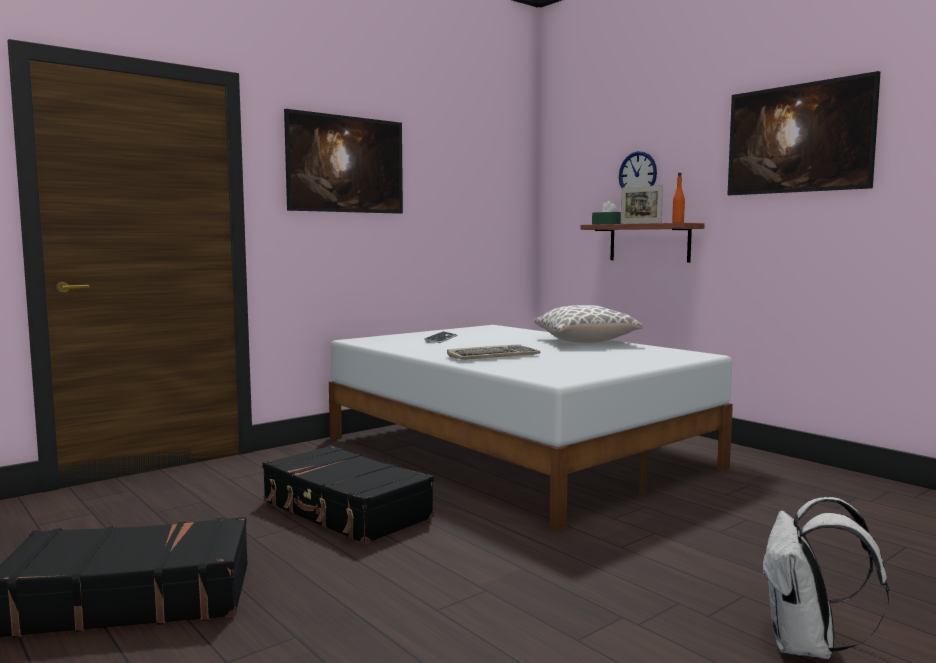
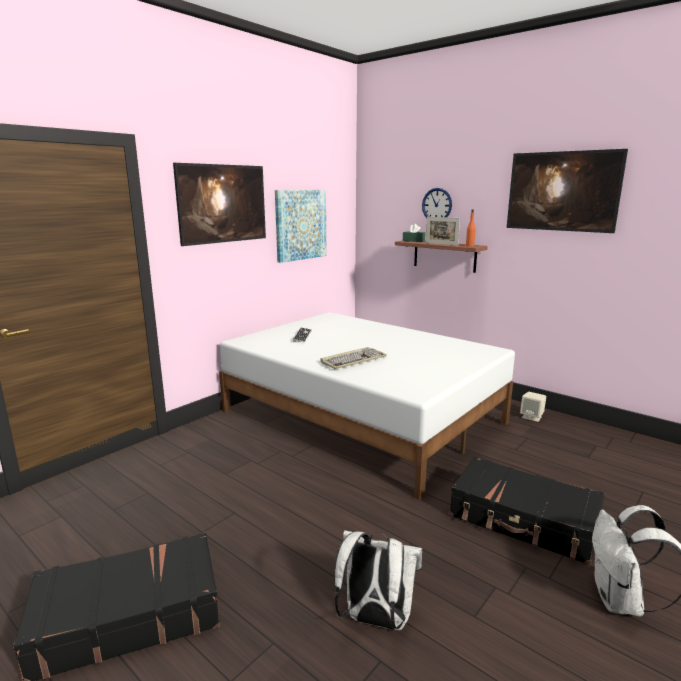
camera: 10 degrees left, 10 degrees up
black suitcase [262,445,434,544] -> black suitcase moved to [449,456,605,565]
pillow [534,305,642,343] -> none
none -> picture [275,190,326,263]
none -> white backpack [334,530,422,630]
none -> beige speaker [520,392,546,422]

